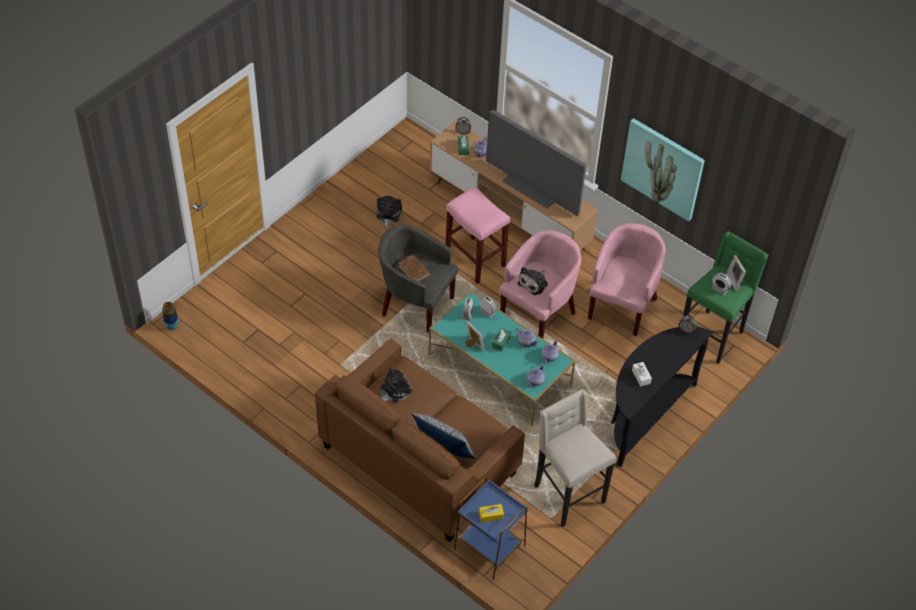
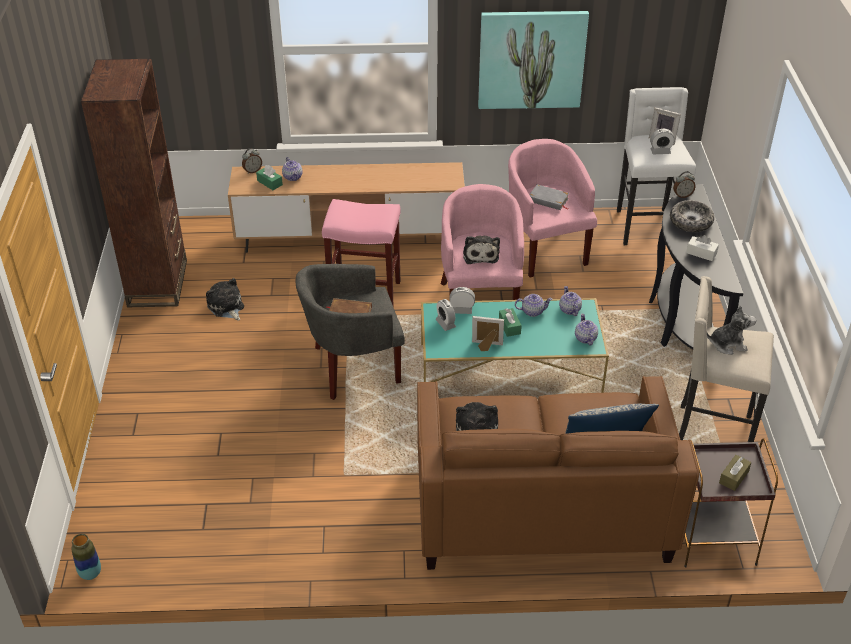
camera: 40 degrees left, 10 degrees down
blue side table [454,478,528,580] -> brown side table [684,438,778,568]
yellow tissue box [479,504,504,523] -> brown tissue box [719,455,752,491]
television [486,110,587,217] -> none
green stool [683,231,769,364] -> white stool [617,87,696,245]
none -> brown bookcase [81,59,187,307]
none -> grey book [529,184,569,210]
none -> bowl [670,200,714,232]
none -> plush toy [707,306,756,355]

